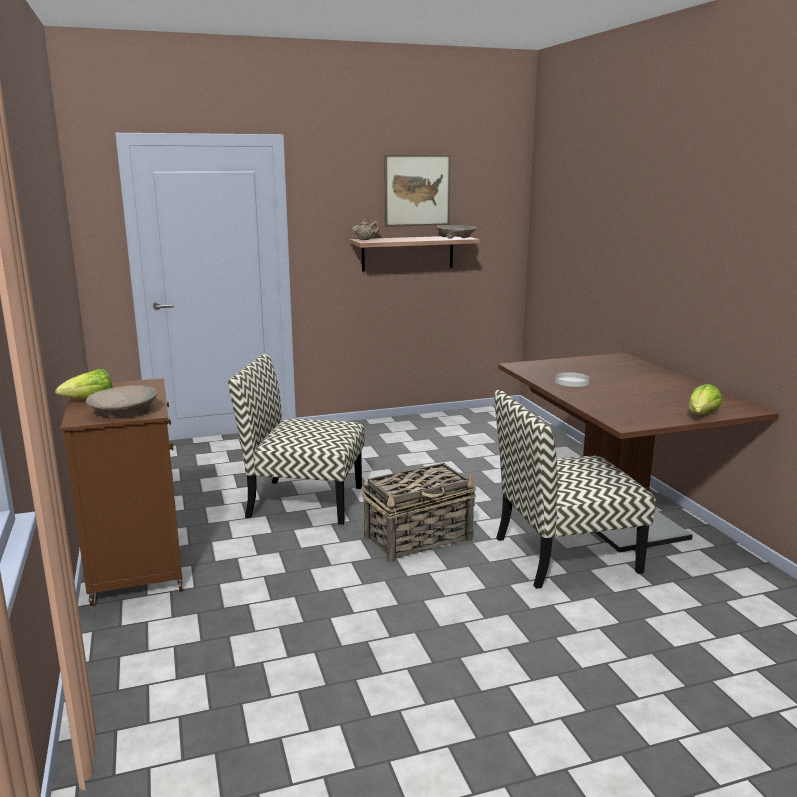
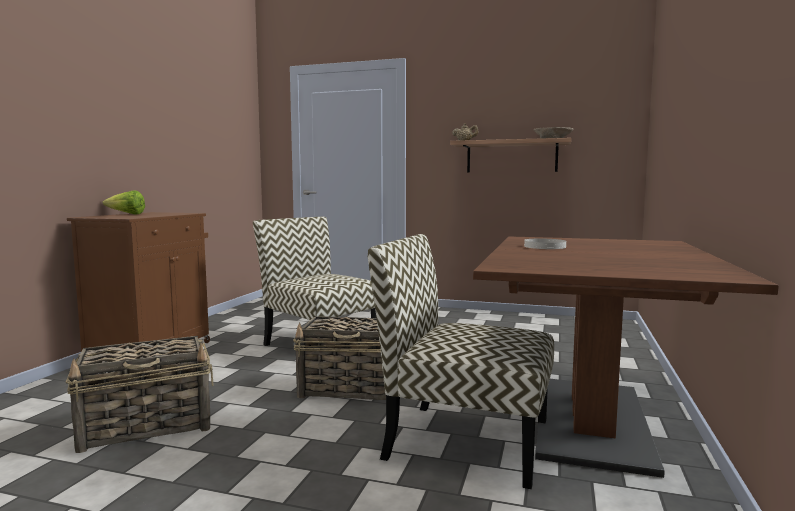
camera: 35 degrees right, 10 degrees down
beige bowl [86,385,157,418] -> none
picture [384,155,451,227] -> none
lettuce [688,384,722,414] -> none
none -> basket [65,336,214,453]

